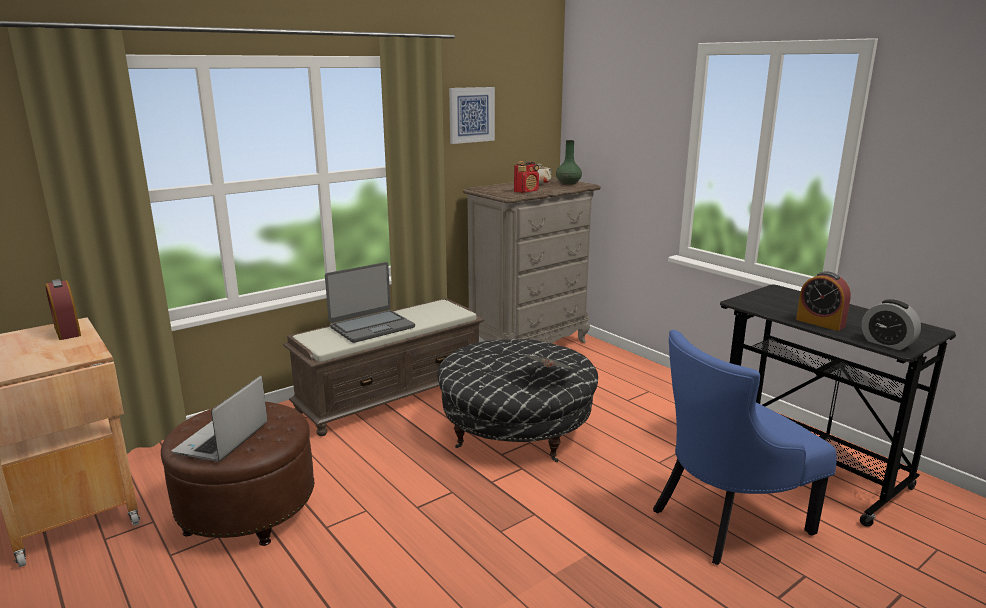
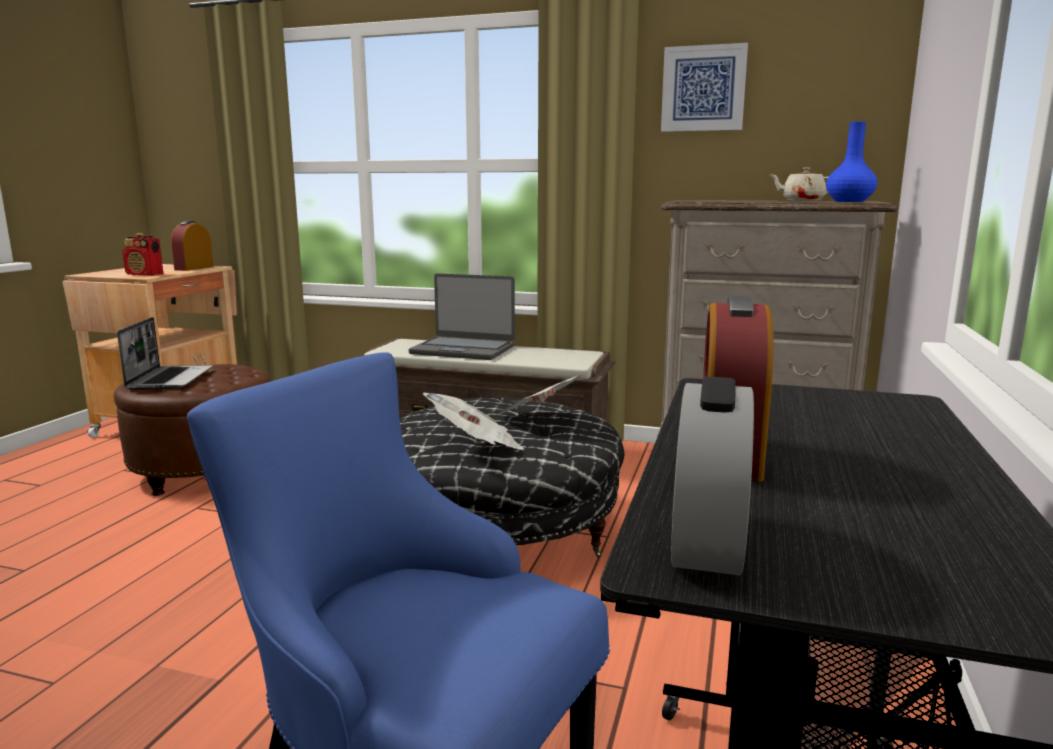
camera: 55 degrees right, 5 degrees down
laptop [172,376,268,462] -> laptop turned 105 degrees clockwise [117,317,213,390]
radio [514,161,539,193] -> radio moved to [123,233,163,276]
green vase [556,140,582,184] -> blue vase [826,121,877,202]
none -> newspaper [496,376,581,415]

